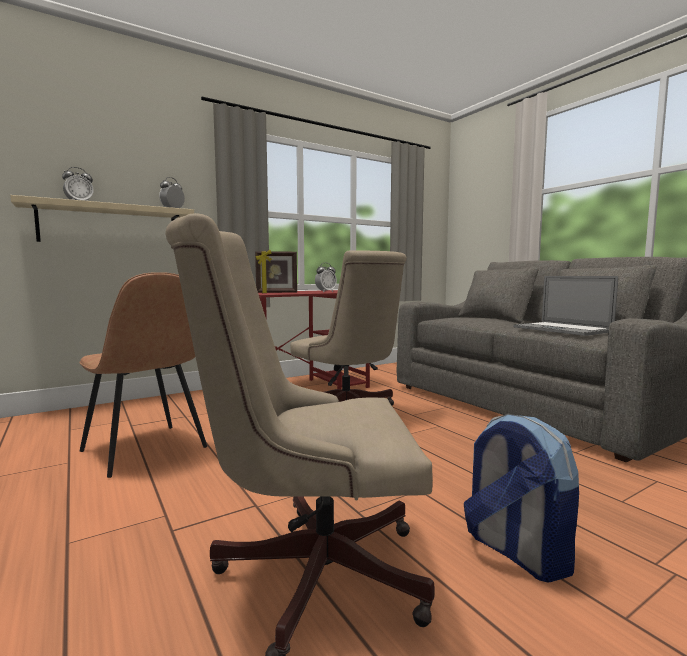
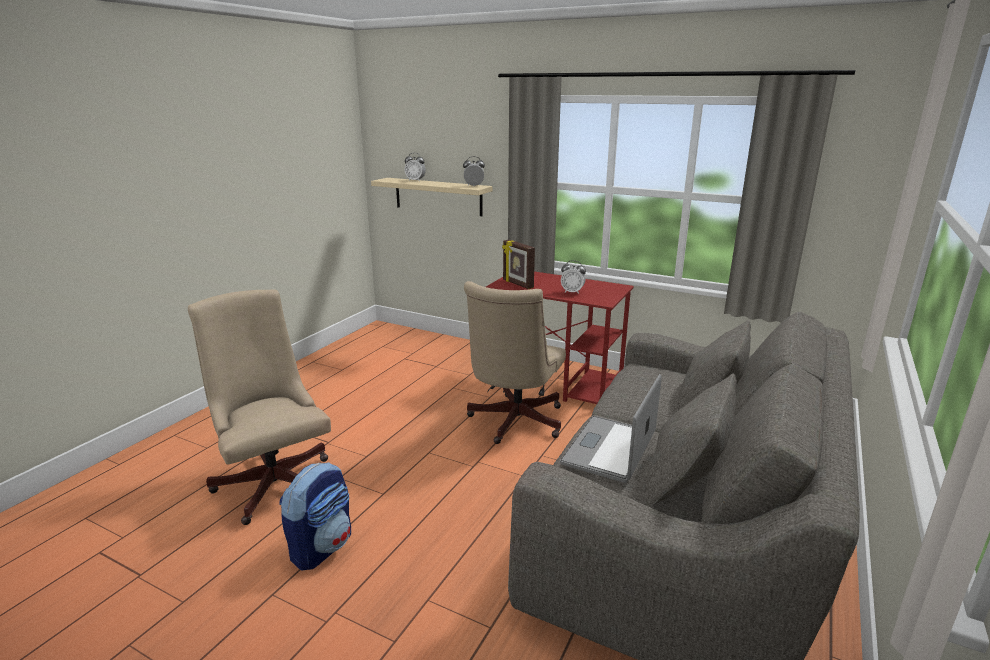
camera: 60 degrees right, 15 degrees up
brown chair [79,272,207,478] -> none

